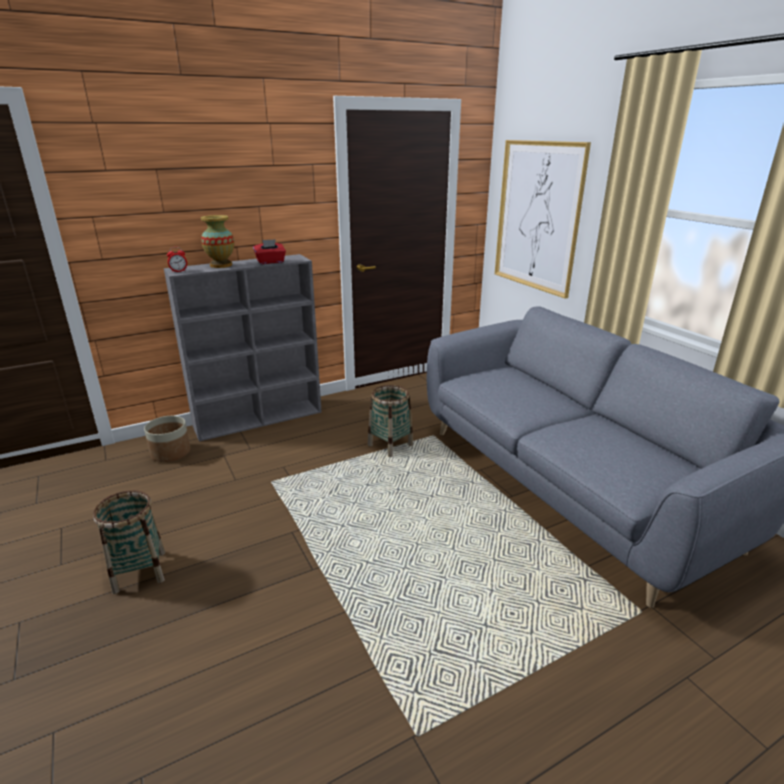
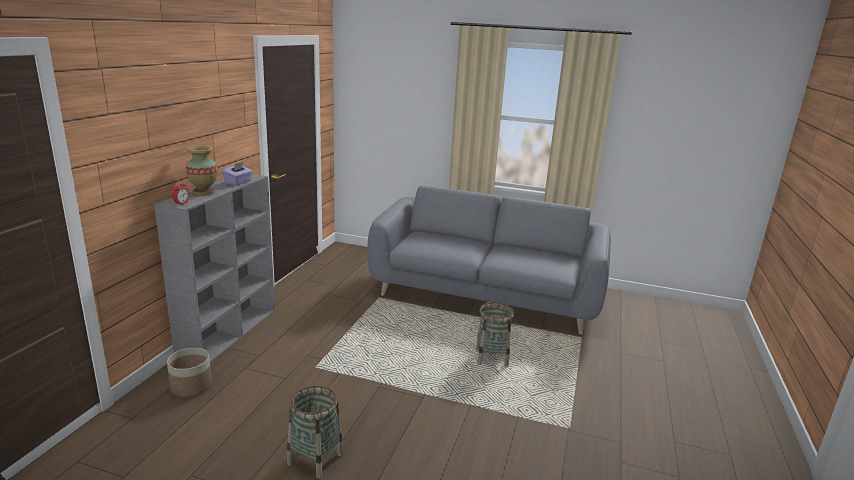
camera: 45 degrees left, 5 degrees down
red tissue box [253,239,286,264] -> purple tissue box [222,162,253,186]
basket [368,385,413,457] -> basket moved to [476,302,514,367]
picture [495,140,591,299] -> none

